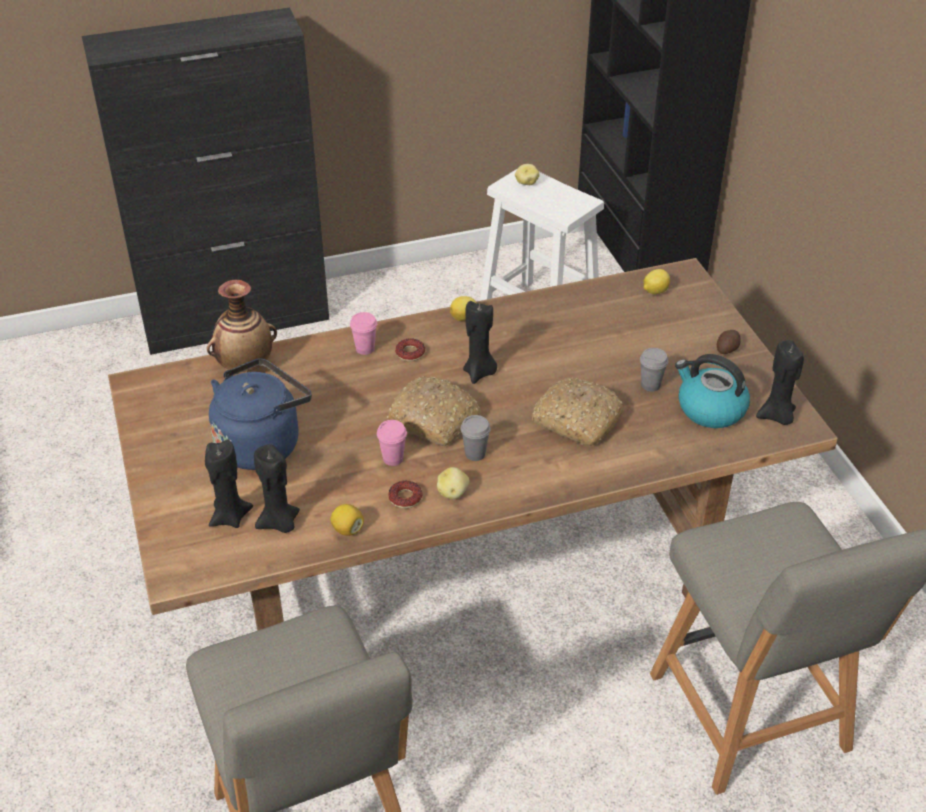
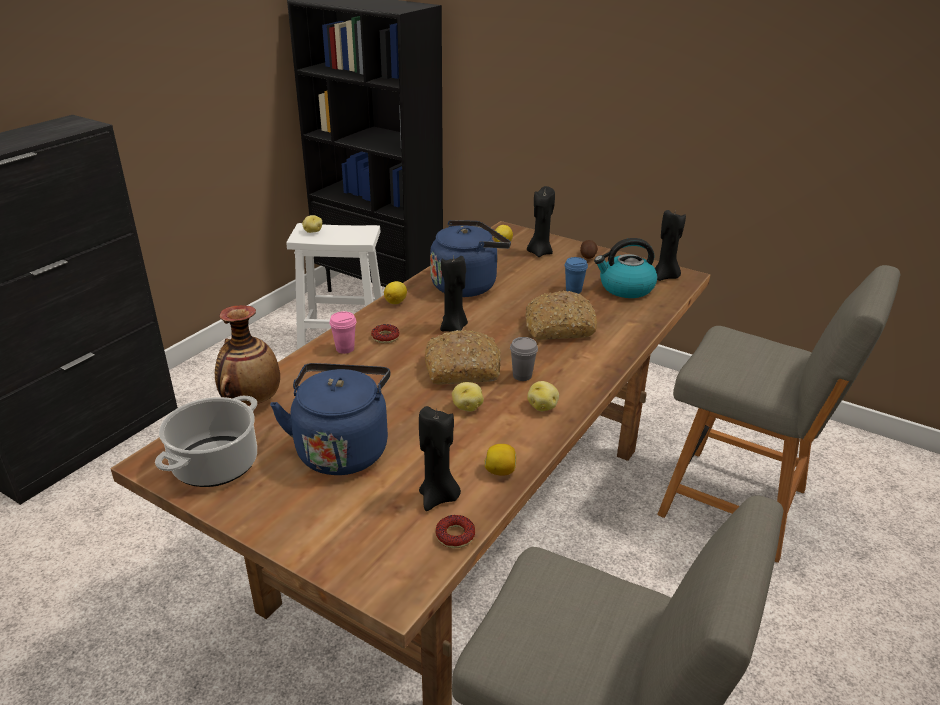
camera: 40 degrees left, 10 degrees down
black candle [205,440,253,528] -> black candle moved to [527,186,555,257]
pink cup [377,420,407,466] -> potato [452,382,484,412]
donut [388,481,422,509] -> donut moved to [435,515,475,548]
grey cup [640,348,668,392] -> blue cup [564,257,588,294]
none -> cooking pot [155,395,257,487]
none -> blue kettle [430,220,511,297]

